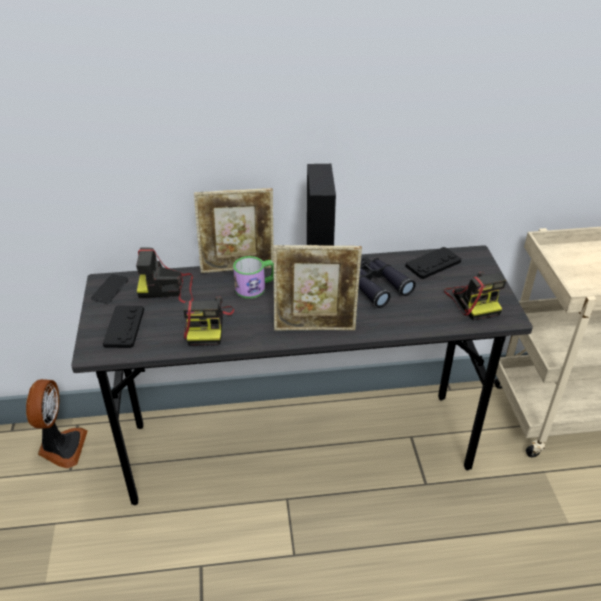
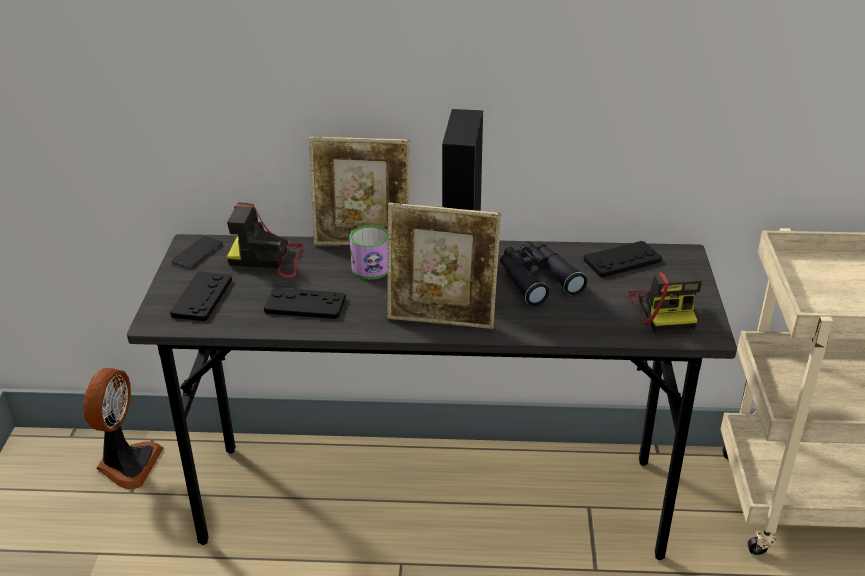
camera: 10 degrees right, 5 degrees down
camera [184,297,234,345] -> black game controller [264,288,346,319]

